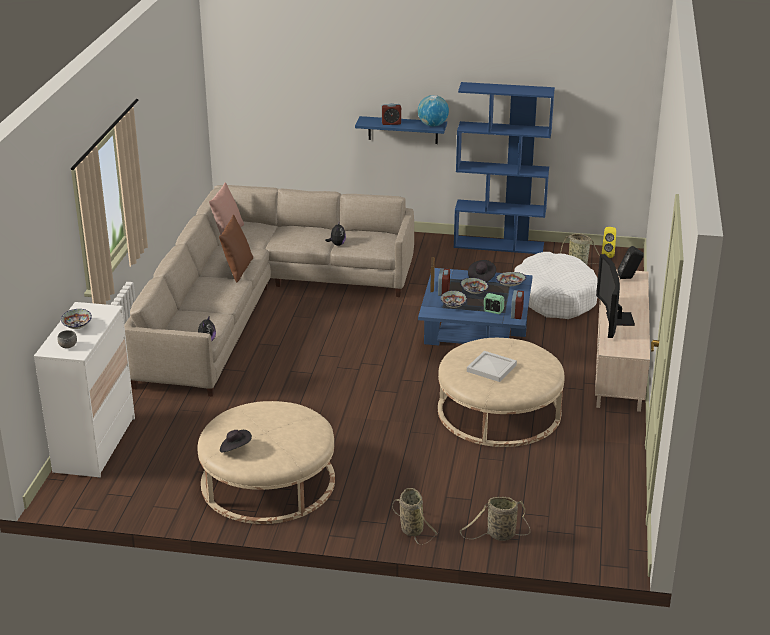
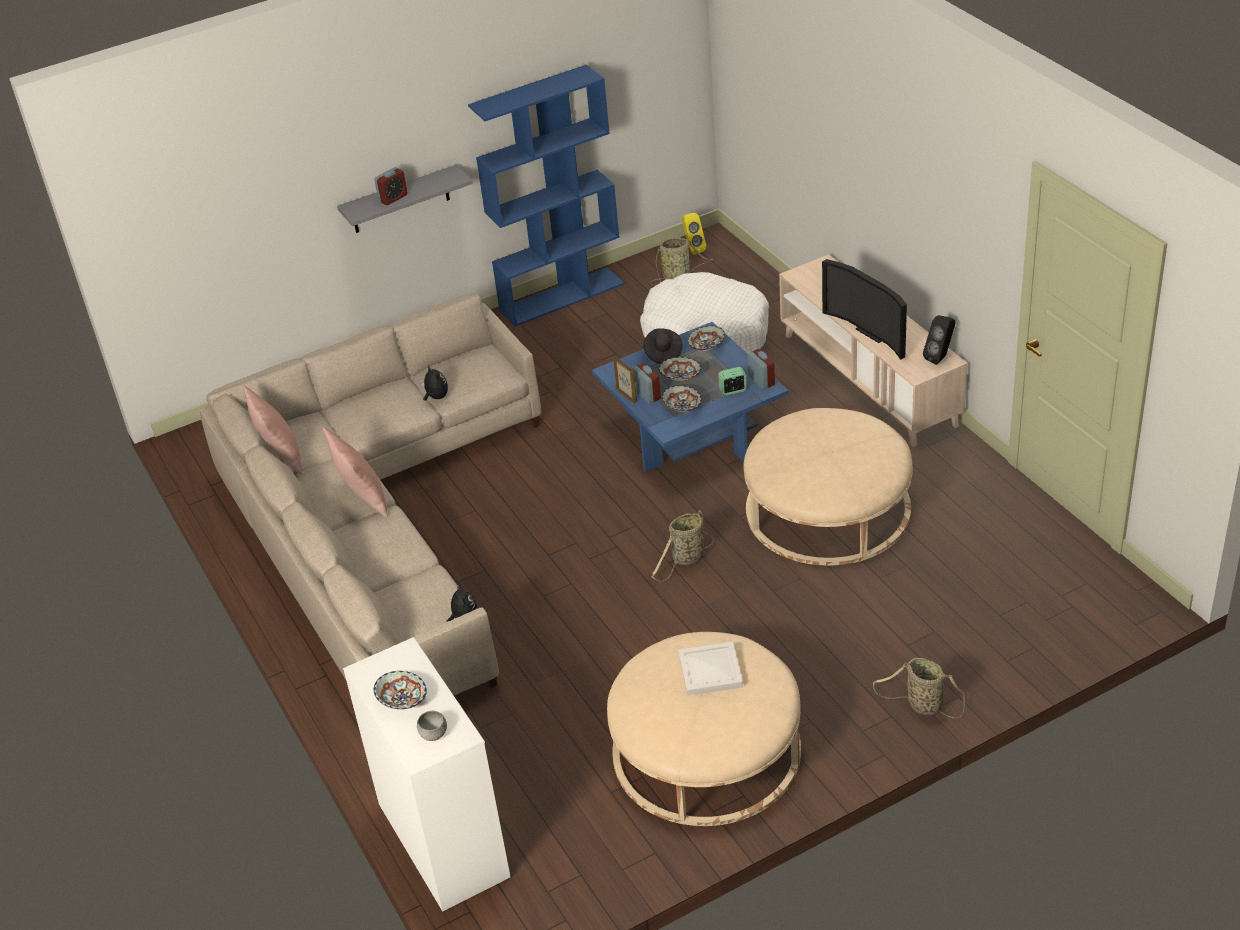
camera: 35 degrees left, 10 degrees up
brown pillow [219,215,253,282] -> pink pillow [322,427,388,517]
black hat [220,430,252,453] -> none
blue shelf [355,116,447,144] -> grey shelf [337,165,473,233]
globe [418,95,449,127] -> none
basket [460,497,530,541] -> basket moved to [652,510,714,582]
white tray [467,351,517,382] -> white tray moved to [678,642,743,696]
black speaker [617,246,644,279] -> black speaker moved to [923,315,956,365]

